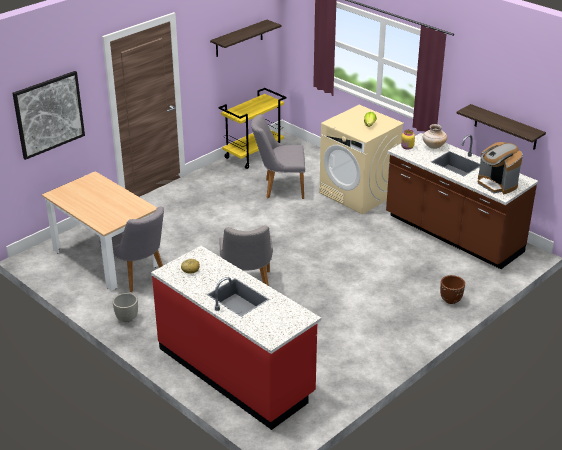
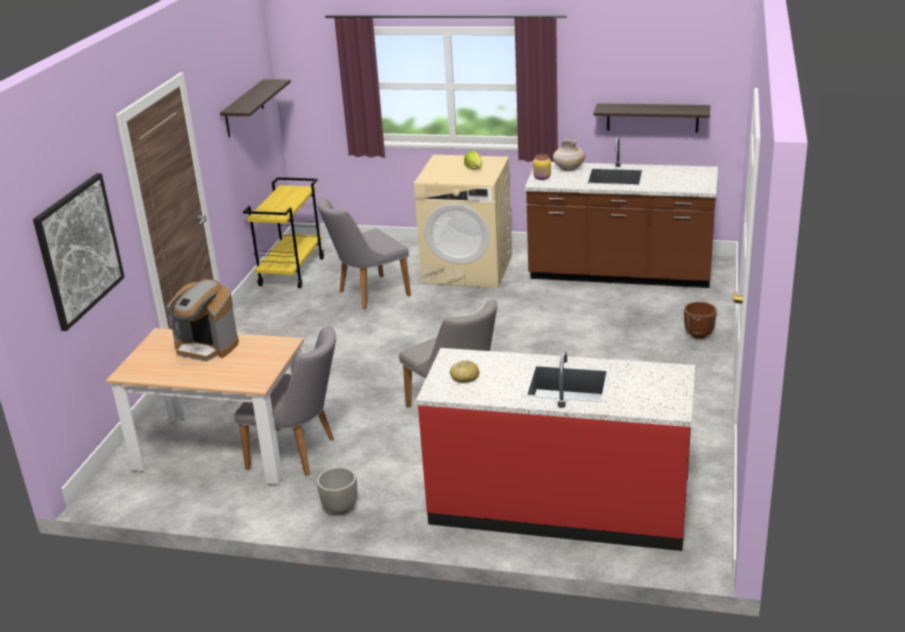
camera: 30 degrees left, 5 degrees down
coffee machine [478,142,523,195] -> coffee machine moved to [167,279,239,361]

